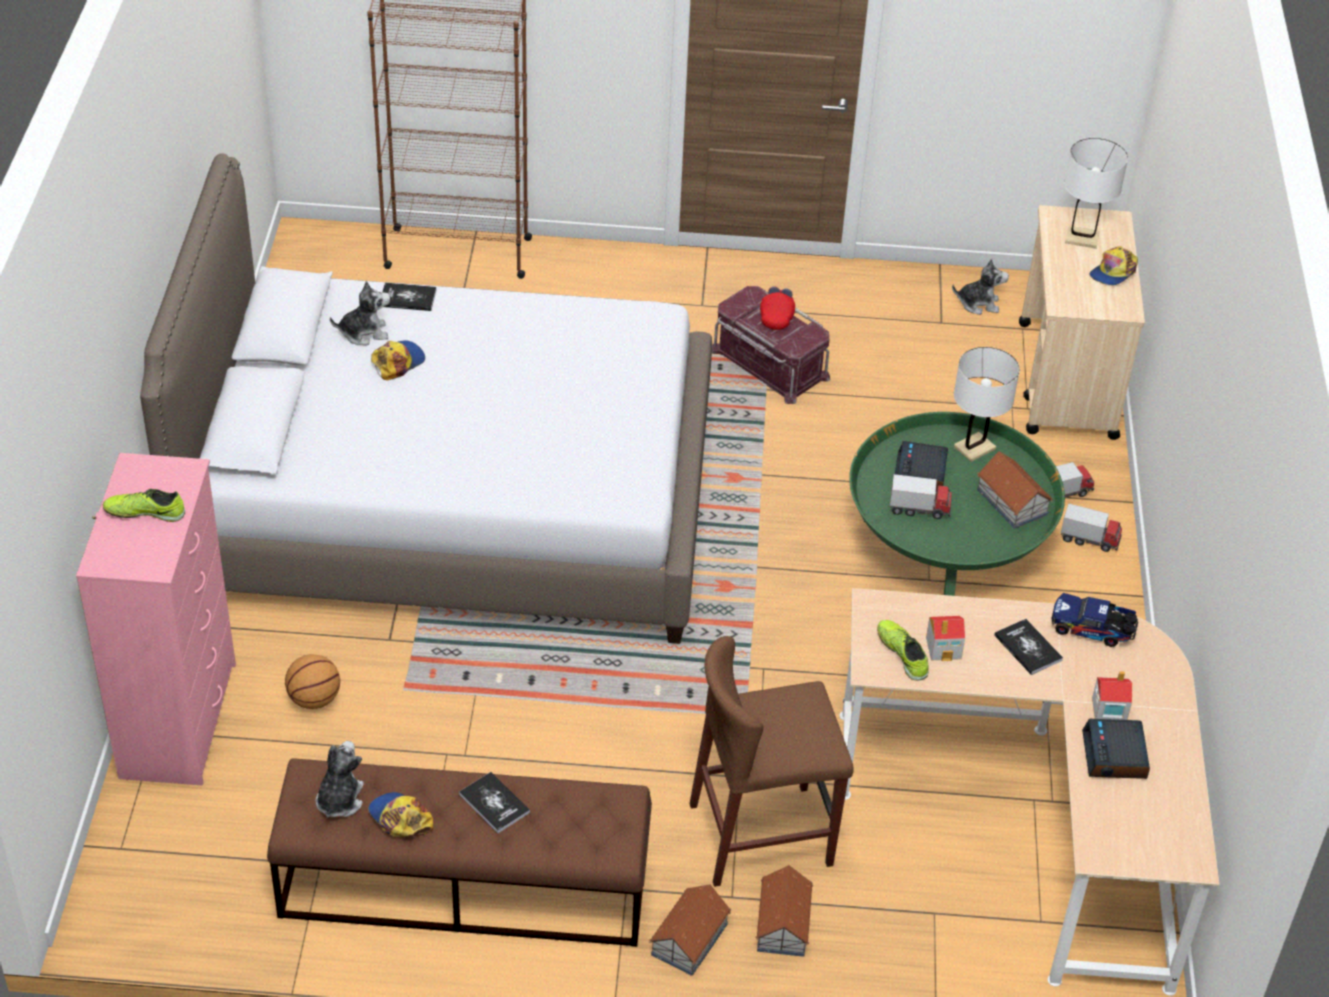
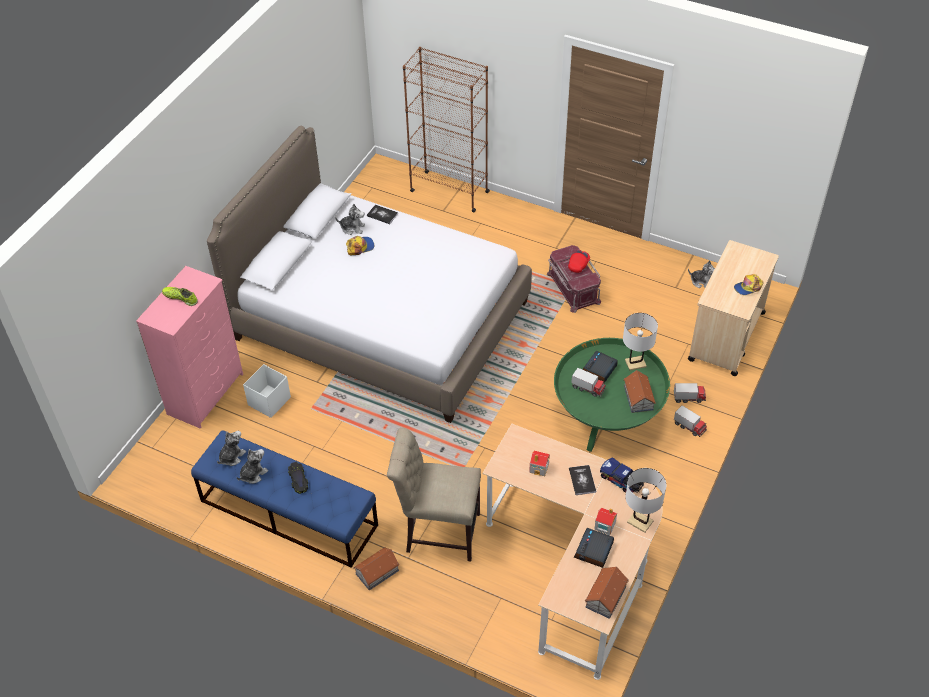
camera: 25 degrees right, 5 degrees up
brown bench [267,758,652,947] -> blue bench [191,430,378,568]
basketball [285,654,340,709] -> white storage box [243,364,291,418]
cap [368,792,433,837] -> plush toy [236,449,268,484]
book [459,772,530,833] -> black toy car [288,462,308,494]
brown stool [690,636,854,887] -> beige chair [387,428,481,561]
toy house [756,865,813,957] -> toy house moved to [585,567,629,619]
shoe [877,620,929,681] -> none
white table lamp [1064,138,1128,249] -> white table lamp moved to [625,468,667,533]

